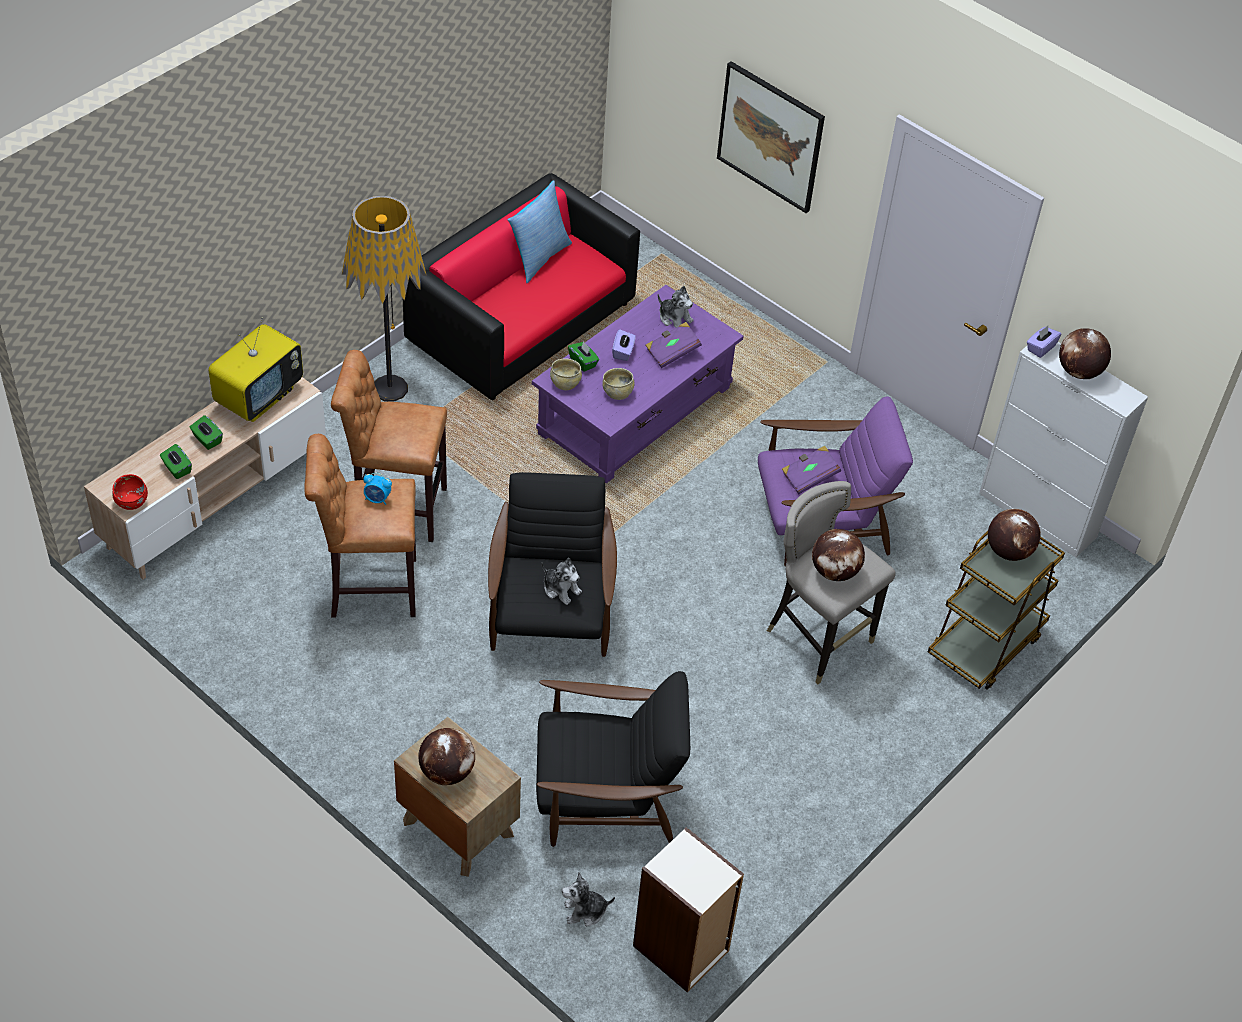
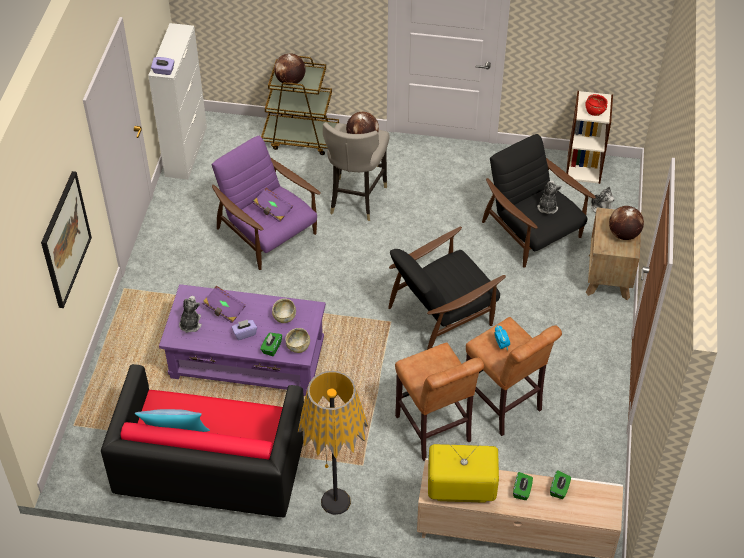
camera: 120 degrees left, 0 degrees up
red bowl [112,474,148,510] -> red bowl moved to [585,94,608,116]
plush toy [542,558,582,605] -> plush toy moved to [537,180,561,214]
globe [1059,328,1111,379] -> none

